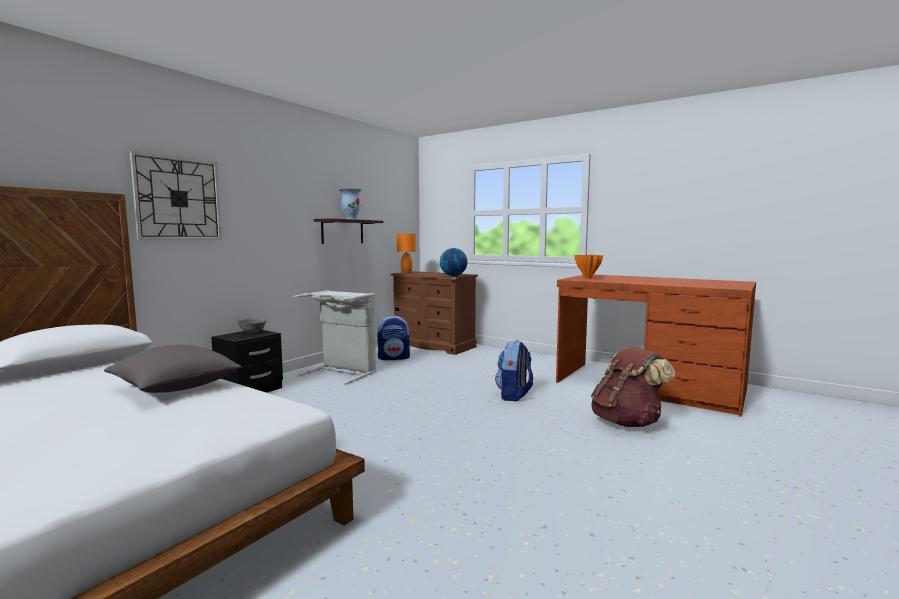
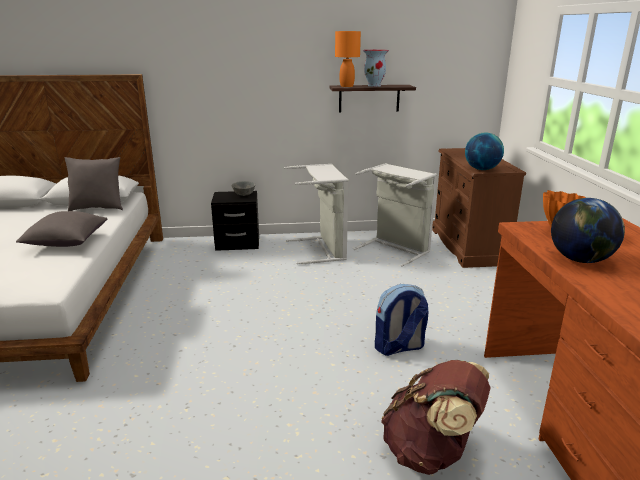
camera: 50 degrees right, 15 degrees up
wall clock [130,151,222,240] -> none
backpack [377,316,410,360] -> grey laundry basket [353,163,437,267]
orange table lamp [397,234,416,274] -> orange table lamp moved to [335,31,361,87]
none -> grey pillow [65,157,123,211]
none -> globe [551,198,625,263]

